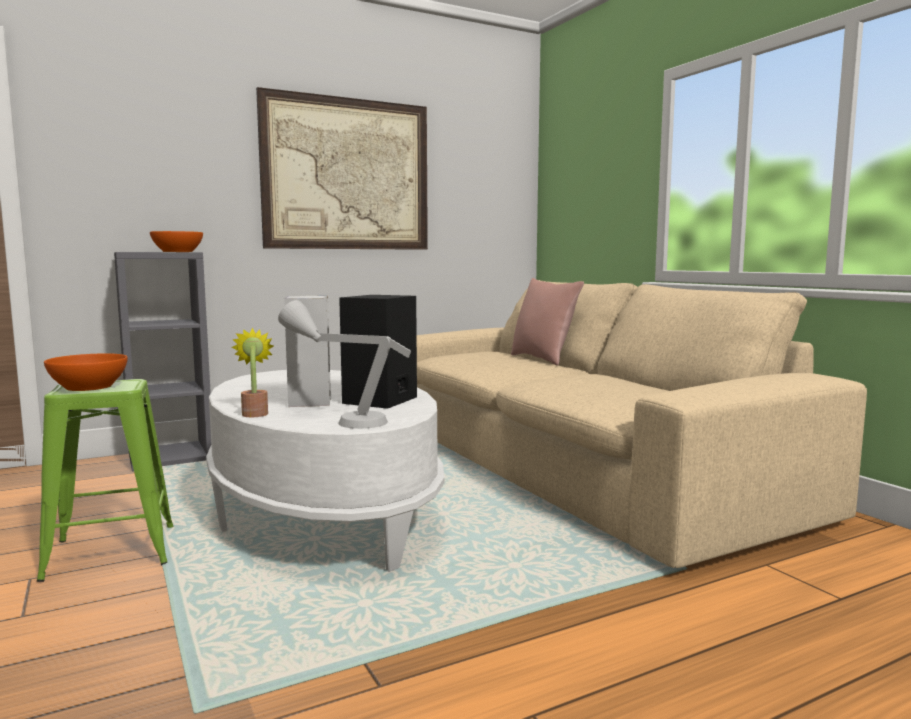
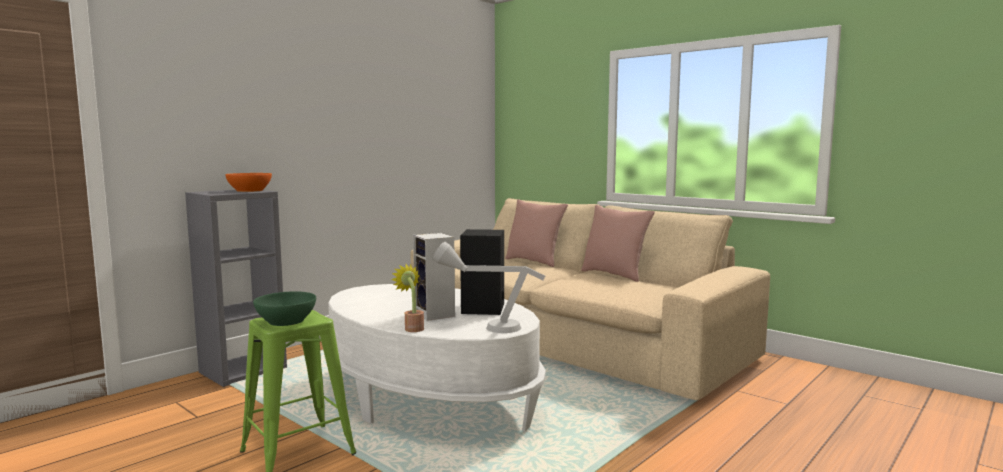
camera: 20 degrees left, 0 degrees up
orange bowl [44,353,128,391] -> green bowl [253,291,316,326]
picture [256,87,428,250] -> none
none -> pink pillow [581,205,655,282]

